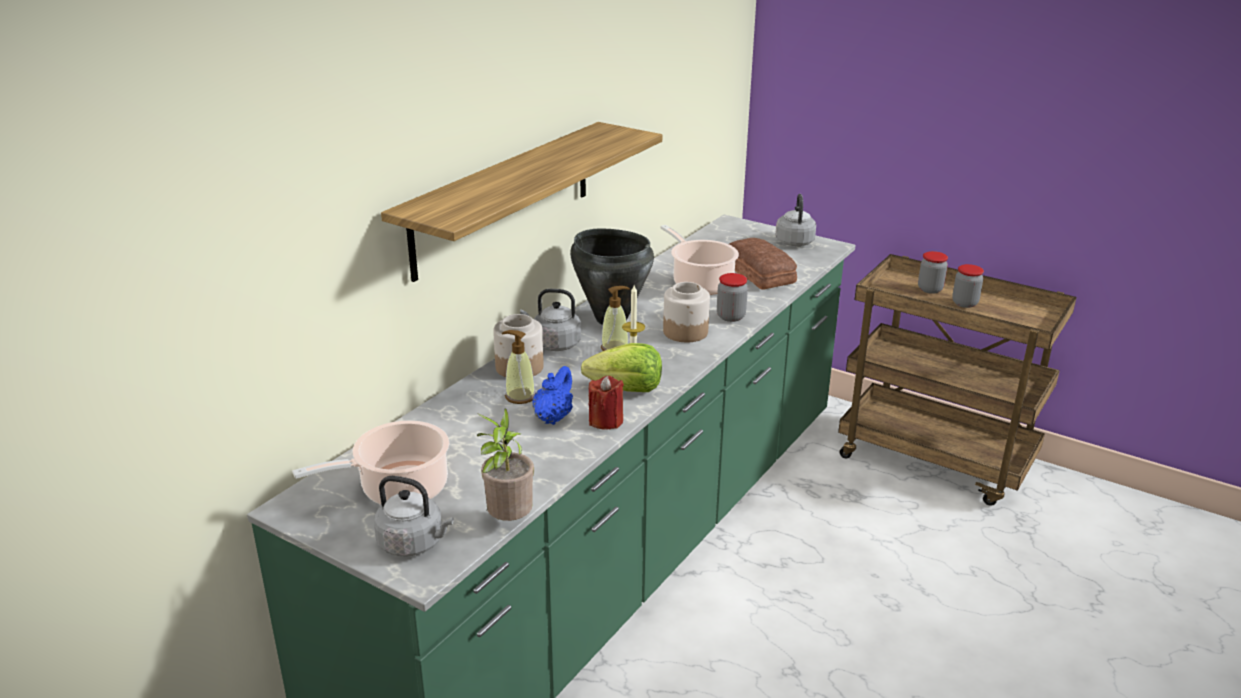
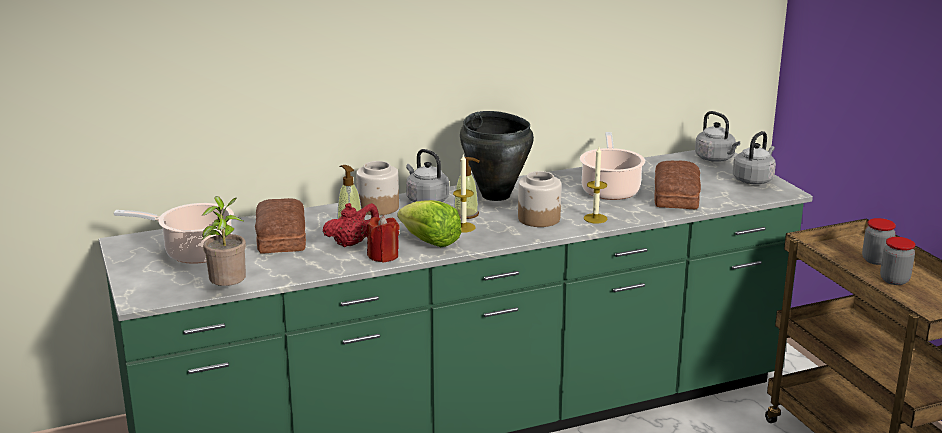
camera: 35 degrees right, 5 degrees down
grey kettle [374,476,454,557] -> grey kettle moved to [695,111,740,162]
shelf [381,122,662,282] -> none
blue teapot [532,366,573,425] -> red teapot [323,203,379,247]
jar [717,273,748,322] -> candle [584,147,607,223]
none -> bread [255,198,306,254]

